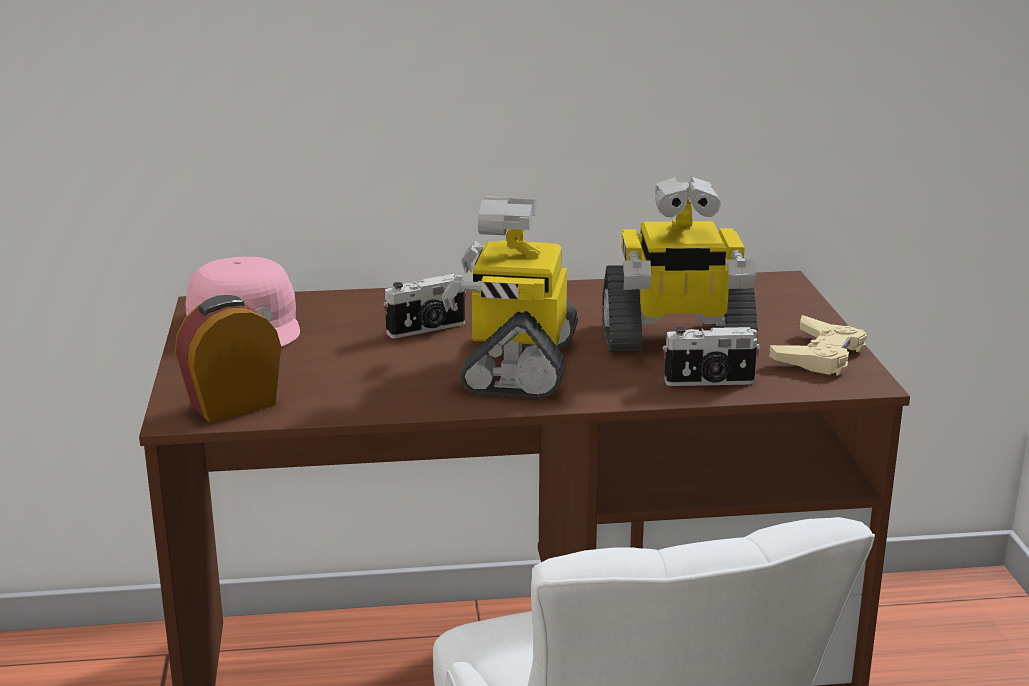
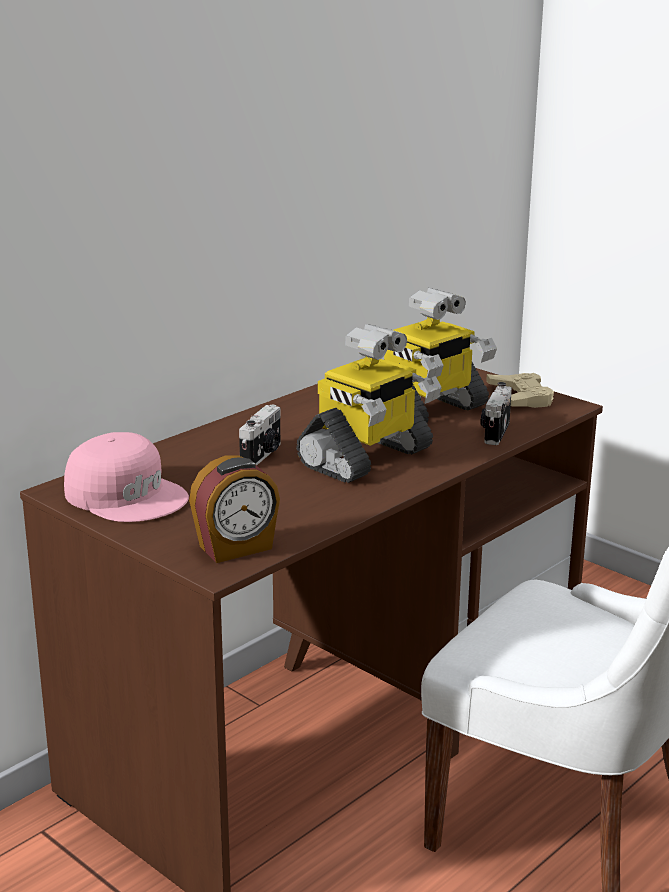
camera: 40 degrees left, 0 degrees up
alarm clock [175,295,281,423] -> alarm clock turned 135 degrees counterclockwise [189,455,280,563]
toy robot [442,196,578,398] -> toy robot turned 105 degrees counterclockwise [296,324,441,483]
camera [663,327,760,386] -> camera turned 150 degrees clockwise [480,382,512,445]

